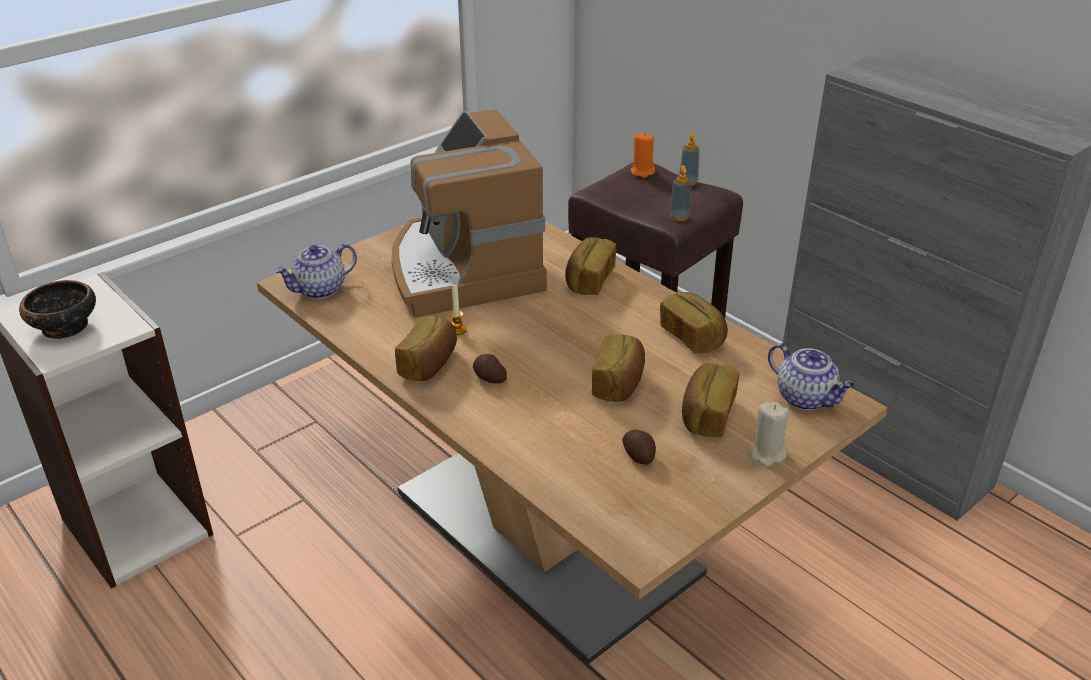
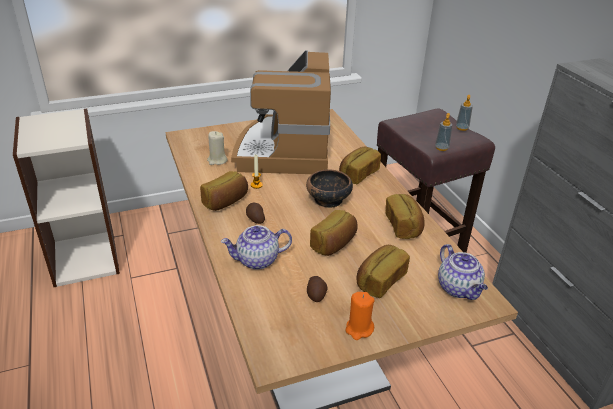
camera: 20 degrees right, 0 degrees up
bowl [19,280,96,339] -> bowl moved to [306,169,353,208]
teapot [275,244,357,299] -> teapot moved to [221,225,292,270]
orange candle [630,133,655,178] -> orange candle moved to [345,292,374,340]
beige candle [750,402,789,467] -> beige candle moved to [207,131,227,165]

